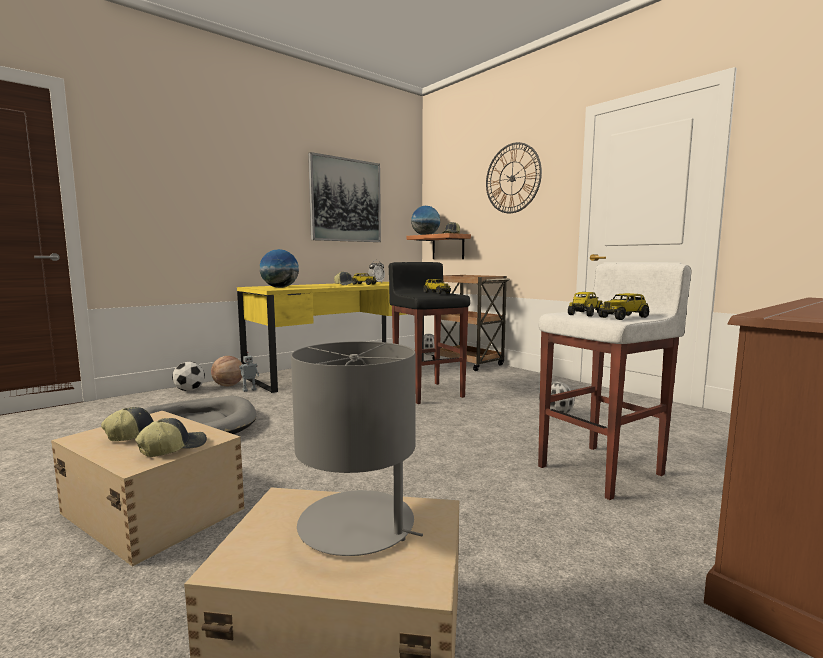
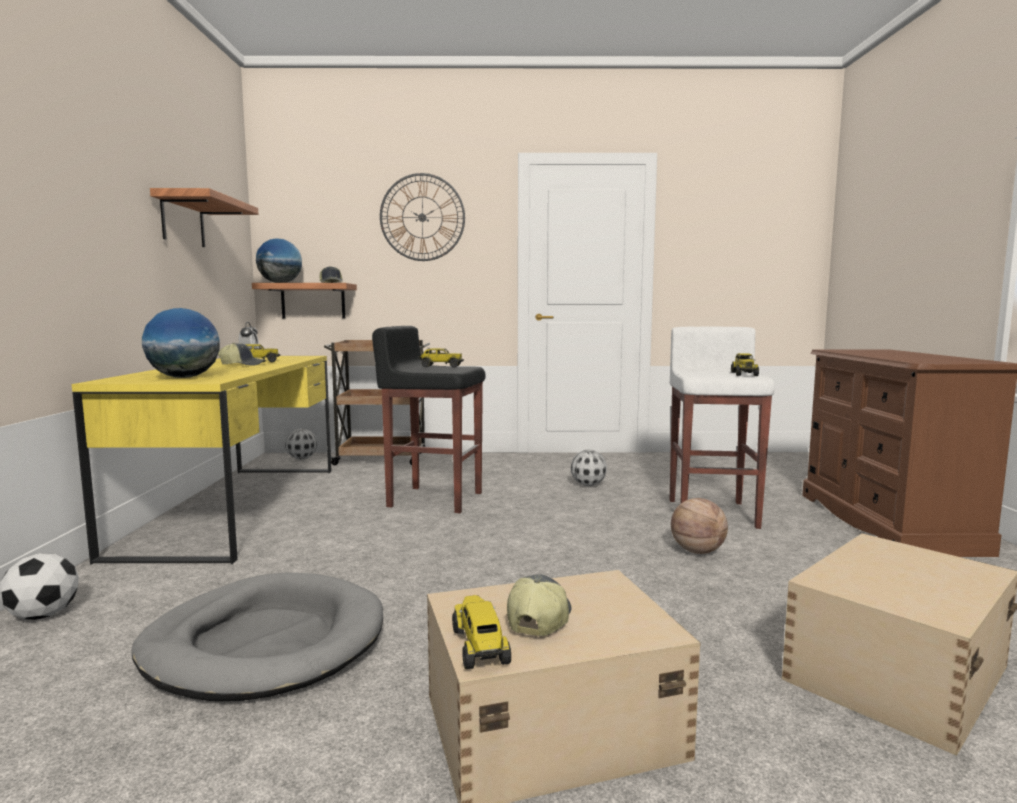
camera: 50 degrees left, 0 degrees up
cap [135,418,207,457] -> none
basketball [211,356,242,386] -> basketball moved to [671,498,728,554]
toy robot [239,352,259,392] -> none
grey table lamp [291,341,423,556] -> none
picture [308,152,381,242] -> shelf [150,188,258,247]
toy truck [568,292,603,317] -> toy truck moved to [452,595,511,669]

